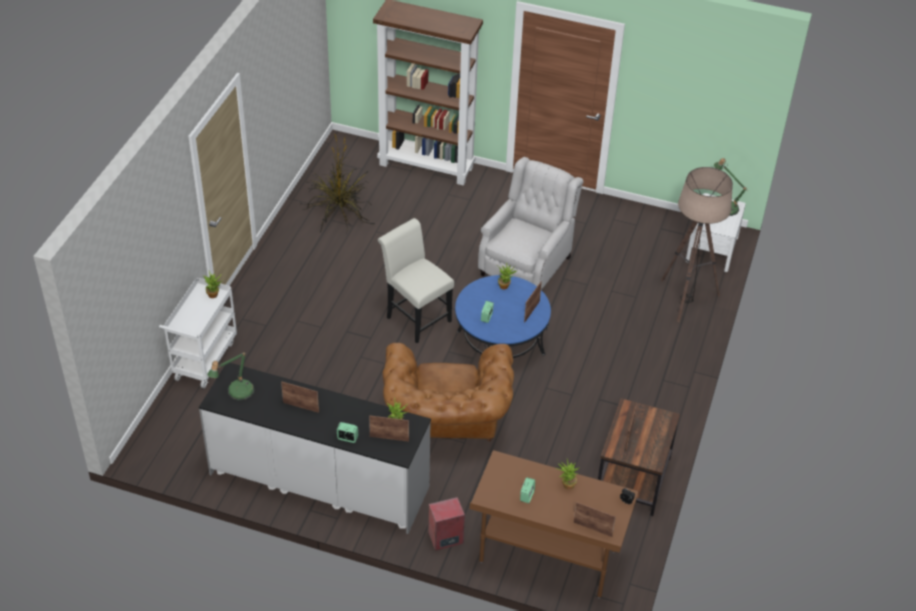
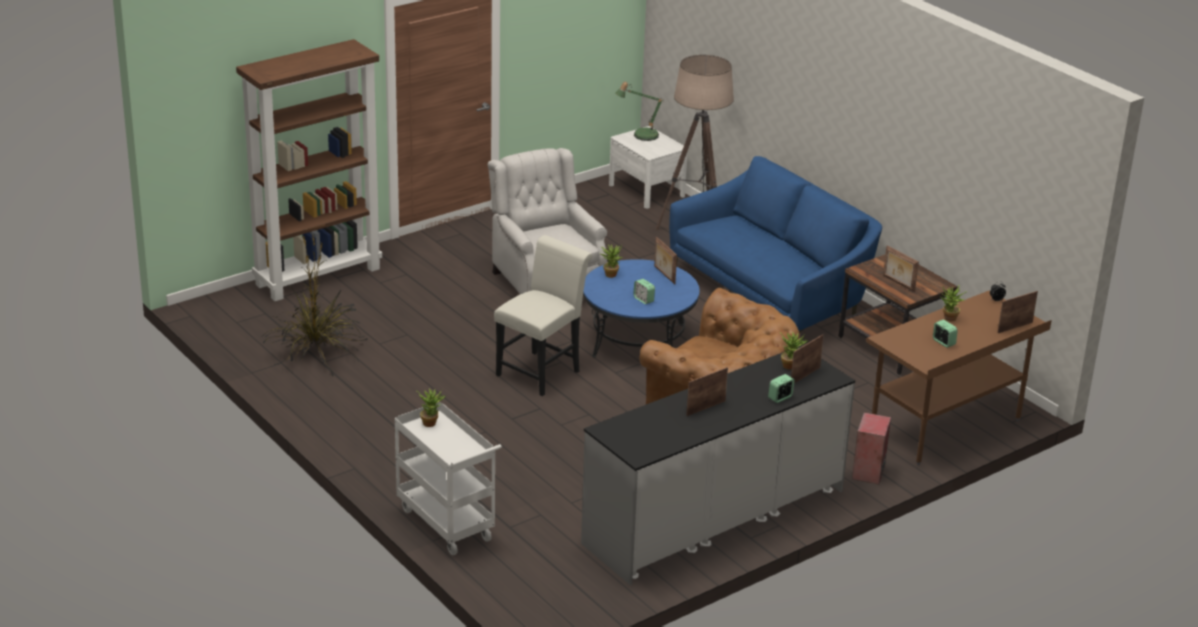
camera: 55 degrees left, 15 degrees down
table lamp [207,351,254,400] -> none
white chair [378,218,454,343] -> white chair turned 135 degrees clockwise [494,235,593,396]
none -> blue sofa [669,156,882,333]

